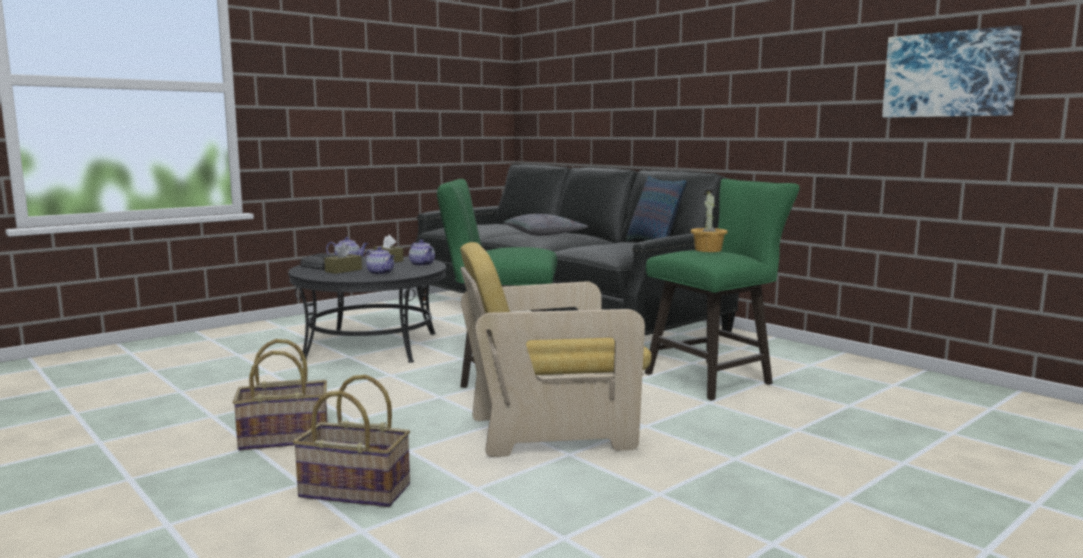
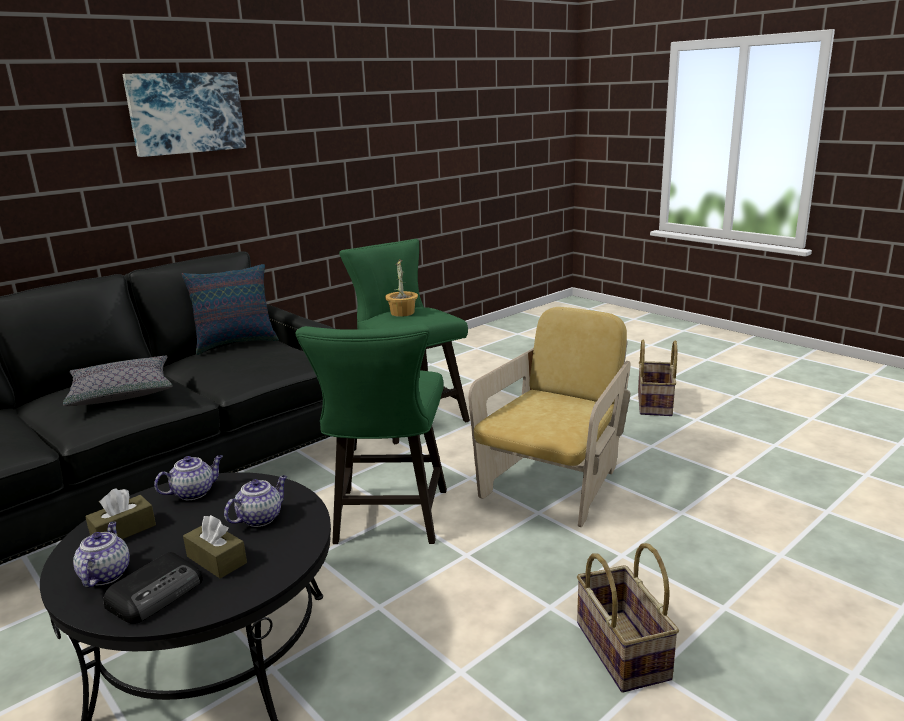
camera: 90 degrees left, 10 degrees up
basket [293,375,410,507] -> basket moved to [638,340,677,416]
yellow armchair [460,242,652,457] -> yellow armchair turned 135 degrees counterclockwise [468,307,630,527]
picture [882,25,1022,118] -> picture moved to [122,72,246,157]

